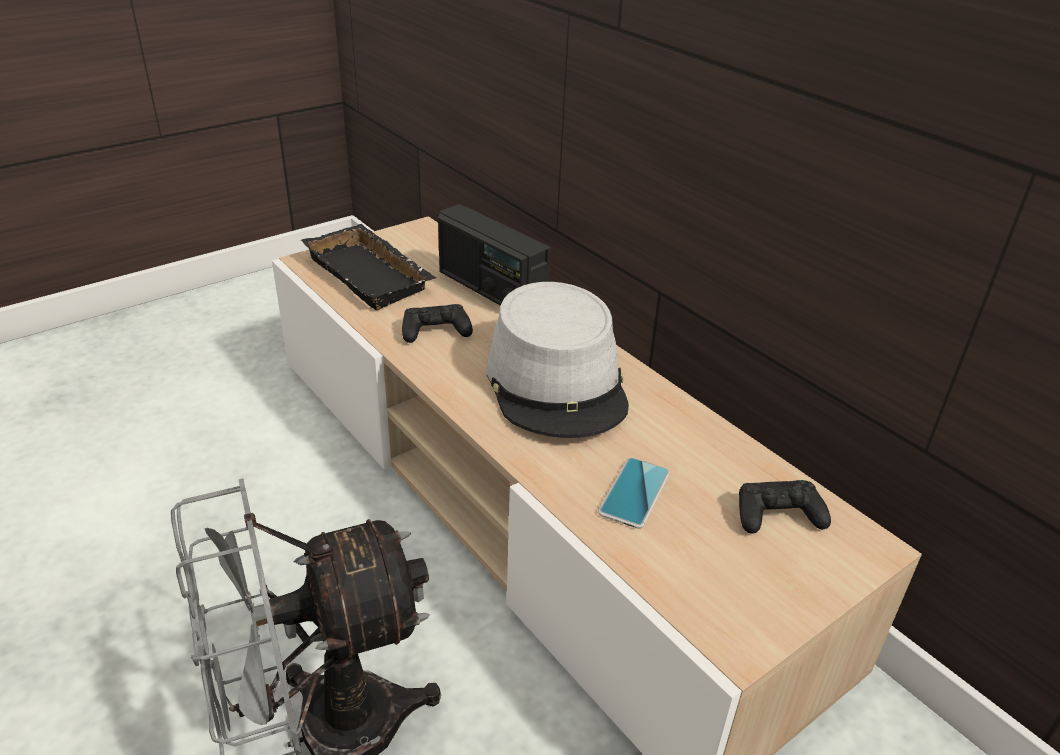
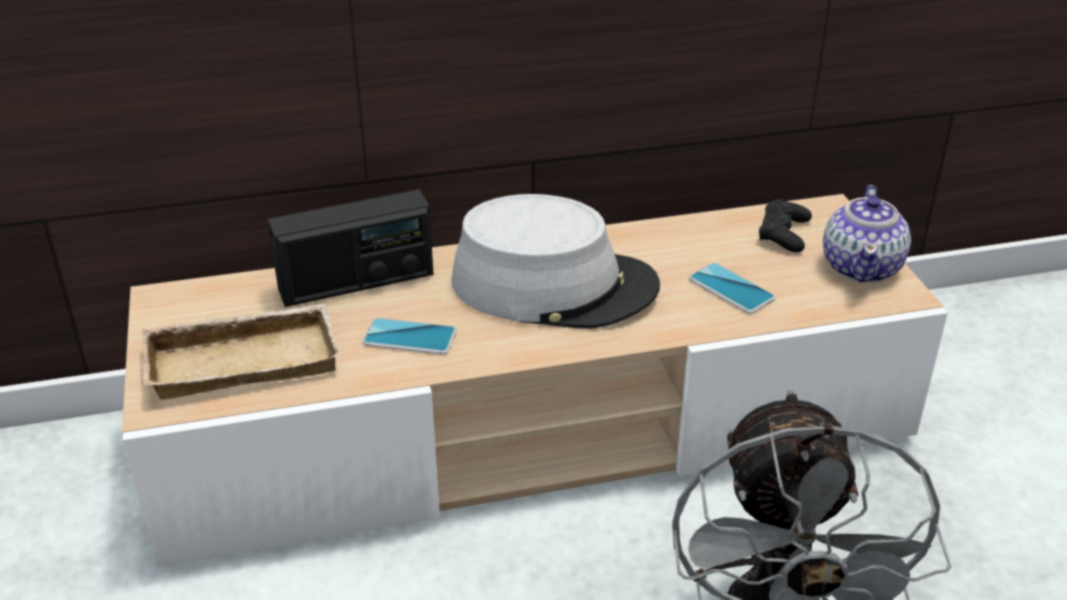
camera: 65 degrees left, 0 degrees up
black tray [301,224,437,310] -> beige tray [141,303,340,400]
black game controller [402,304,473,343] -> phone [362,318,457,354]
none -> teapot [823,185,911,283]

